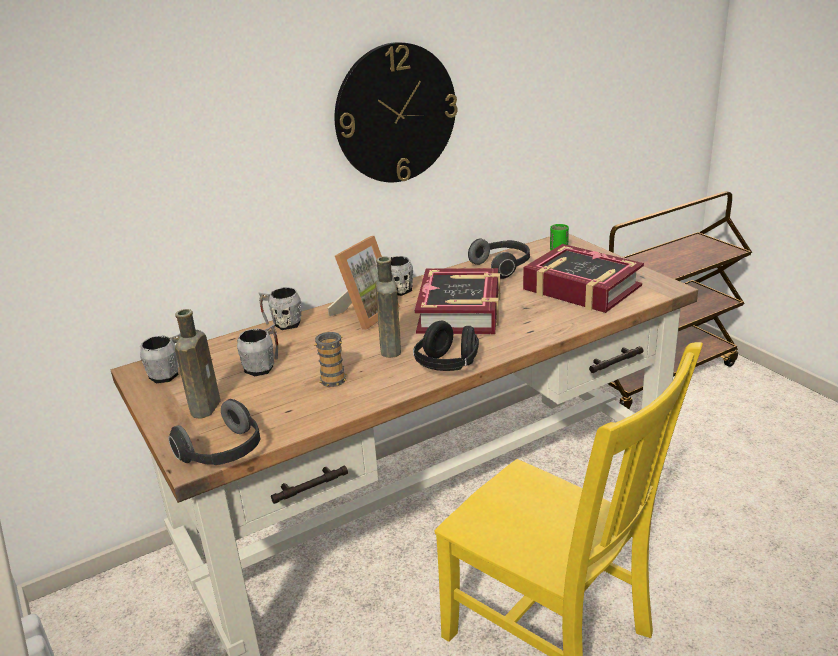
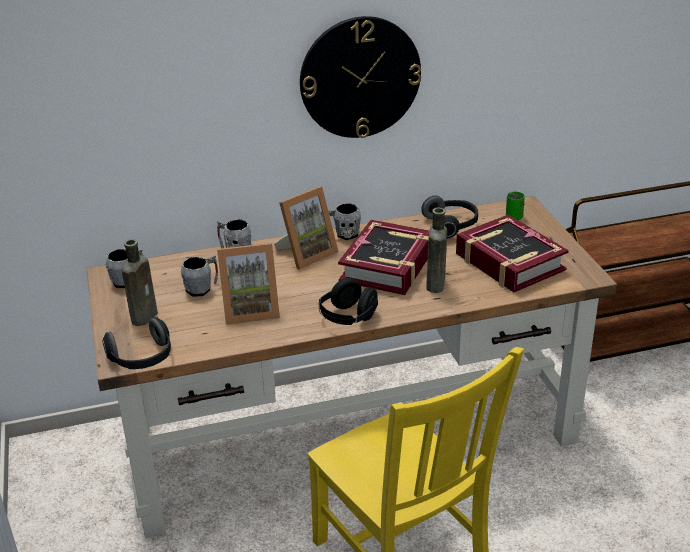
camera: 15 degrees right, 5 degrees up
mug [314,332,347,387] -> picture frame [217,243,280,325]
brown bottle [375,257,401,358] -> brown bottle moved to [426,208,447,293]

